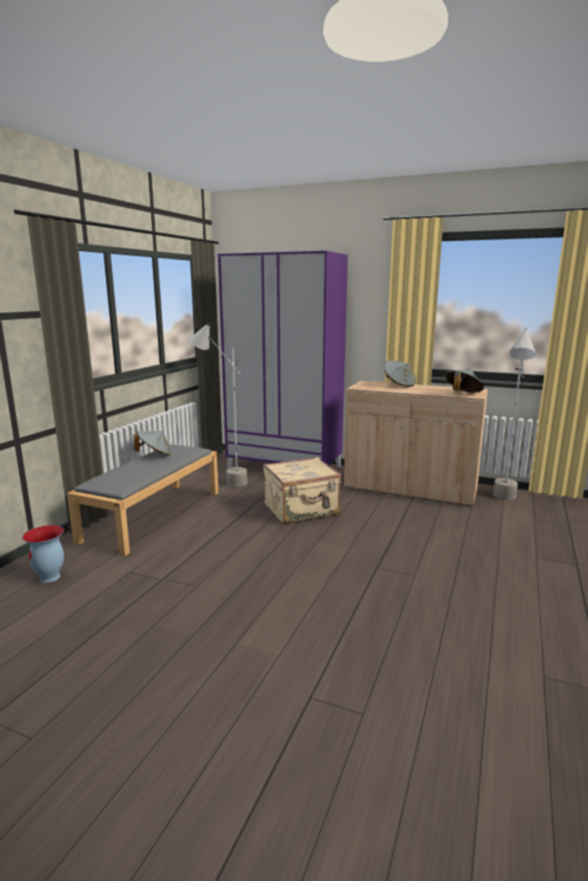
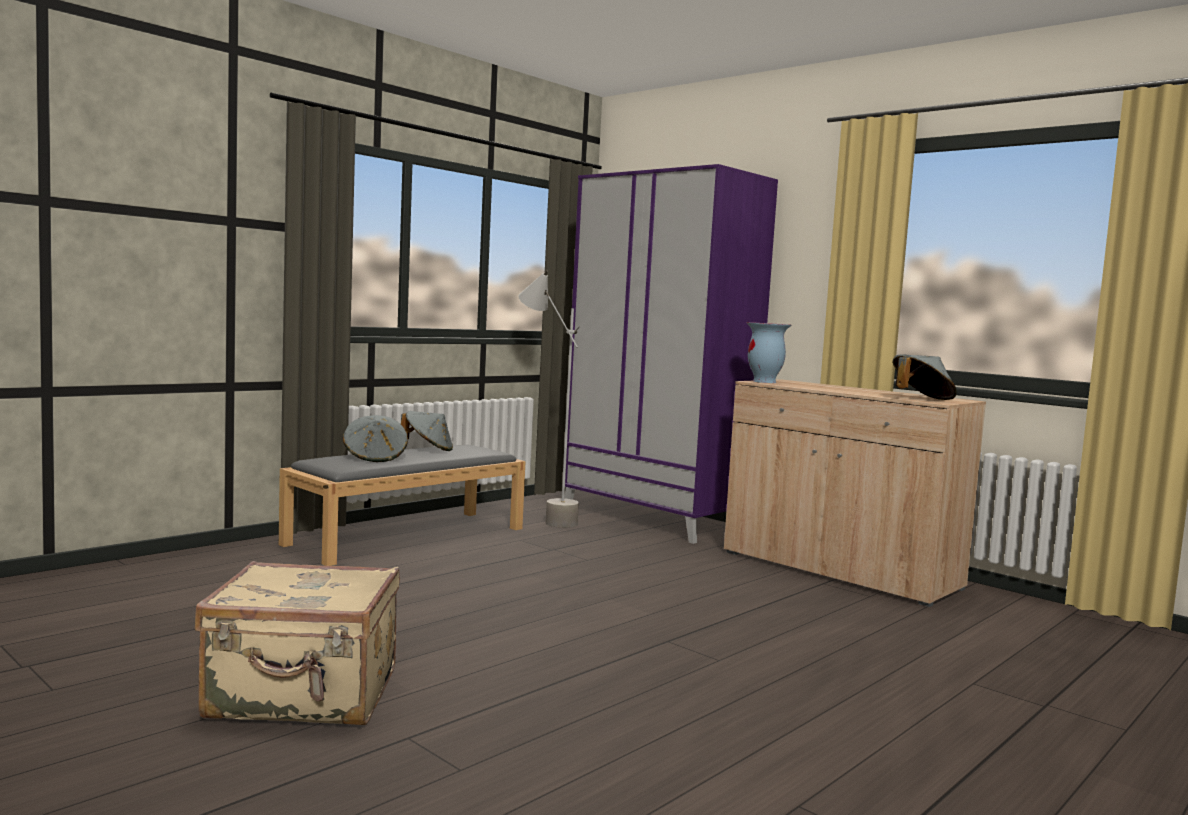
camera: 20 degrees right, 10 degrees down
vase [22,525,64,583] -> vase moved to [746,322,791,383]
beige suitcase [263,457,341,524] -> beige suitcase moved to [195,561,400,725]
grey hat [384,360,416,387] -> grey hat moved to [343,415,408,462]
grey floor lamp [493,328,536,500] -> none

